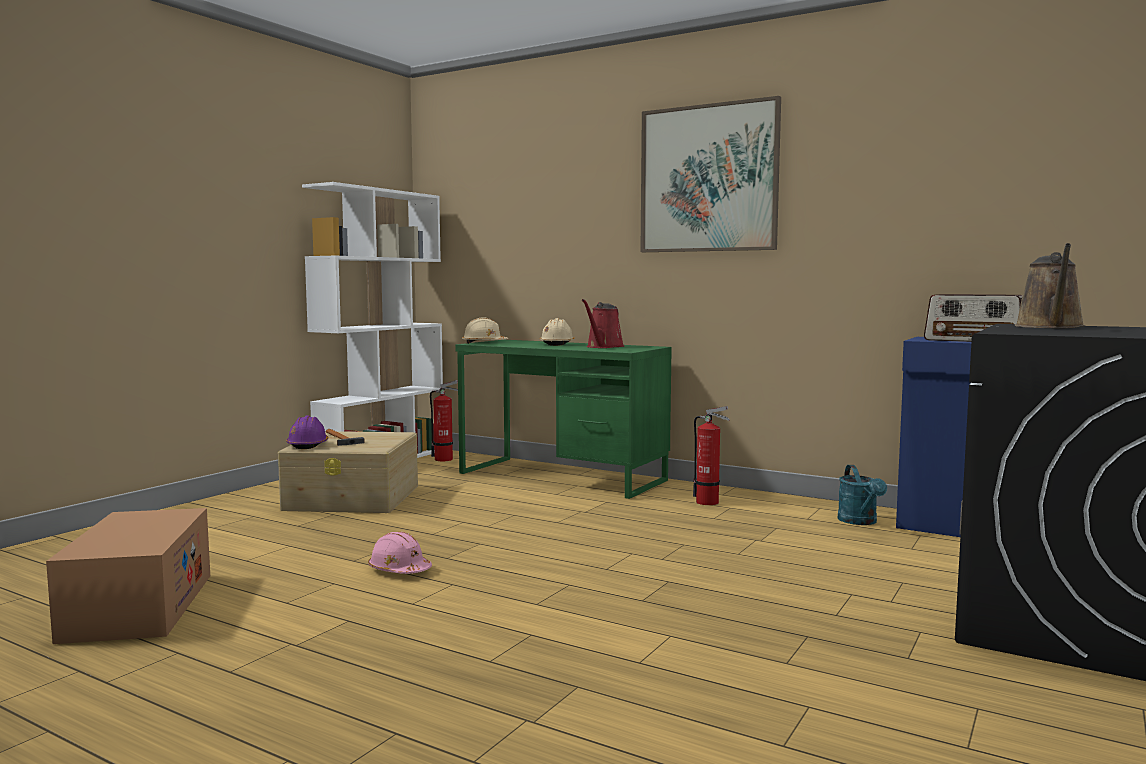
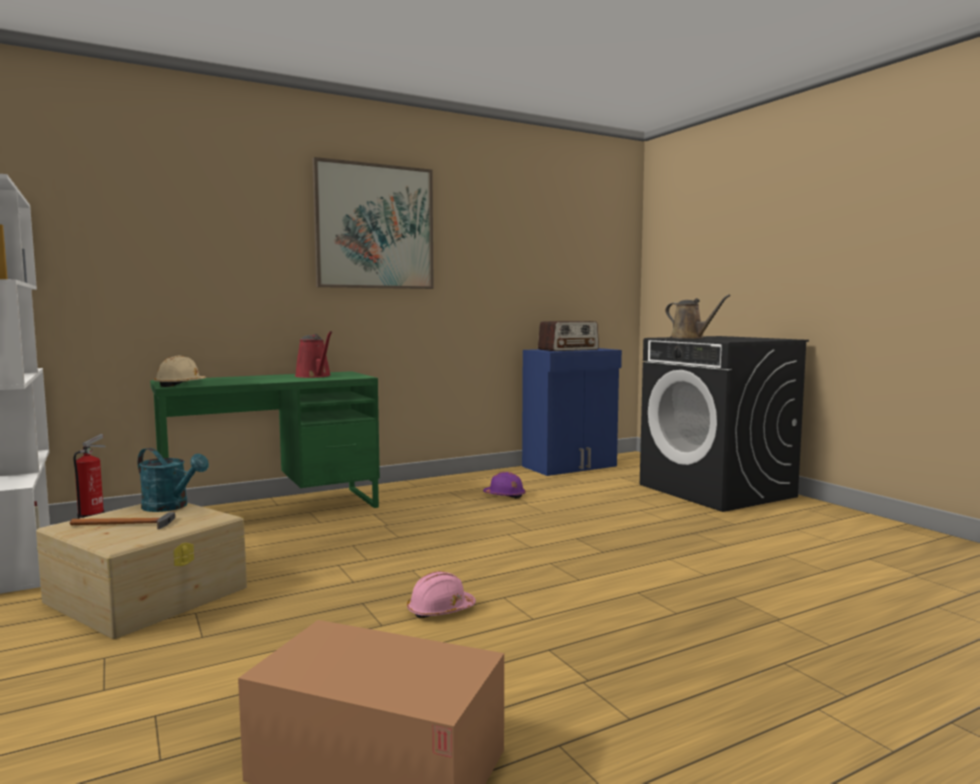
camera: 60 degrees left, 0 degrees up
purple hard hat [286,415,329,449] -> purple hard hat moved to [483,472,526,499]
beige hard hat [540,318,575,346] -> none
fire extinguisher [693,406,730,505] -> none
turquoise watering can [837,465,887,525] -> turquoise watering can moved to [138,448,209,512]

